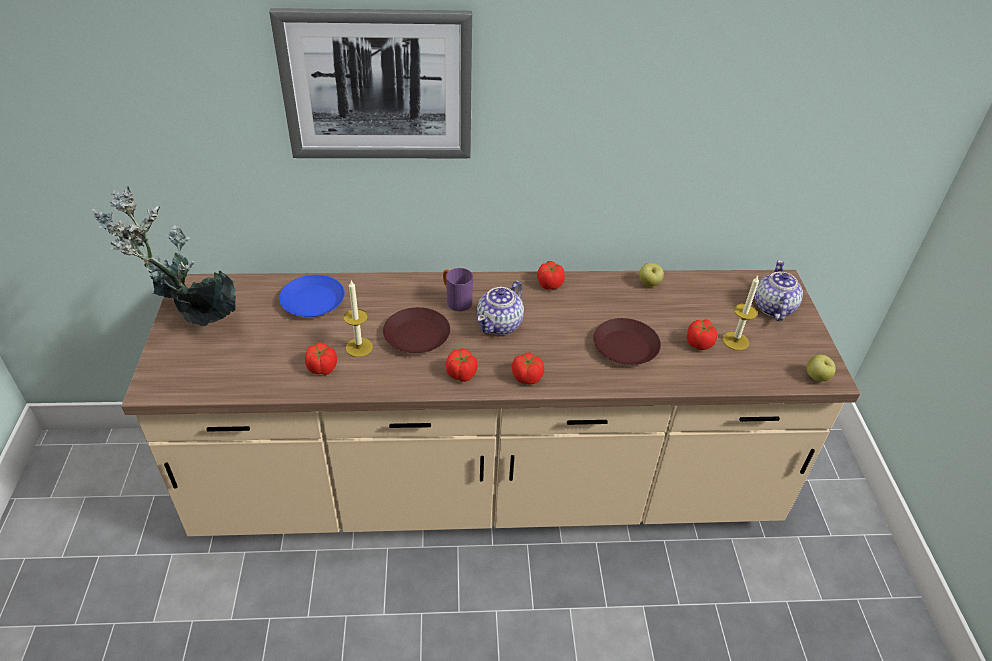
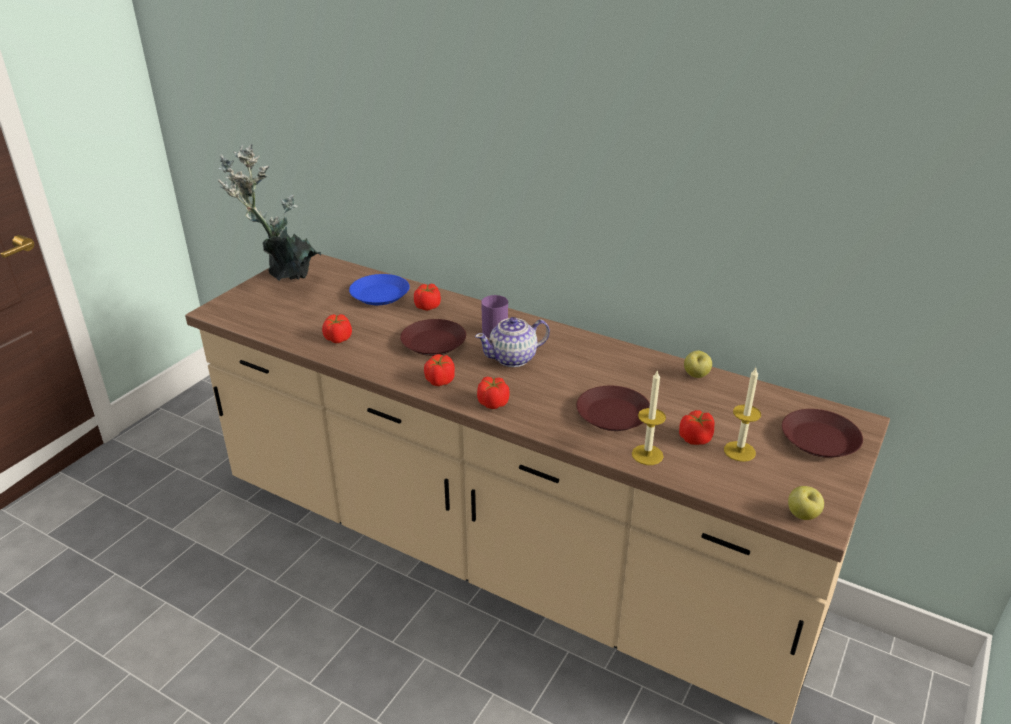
camera: 35 degrees right, 10 degrees down
picture [269,8,472,158] -> none
candle [344,281,373,357] -> candle moved to [632,370,666,465]
tomato [537,261,565,290] -> tomato moved to [414,283,441,311]
teapot [754,260,803,321] -> brown plate [782,409,863,458]

